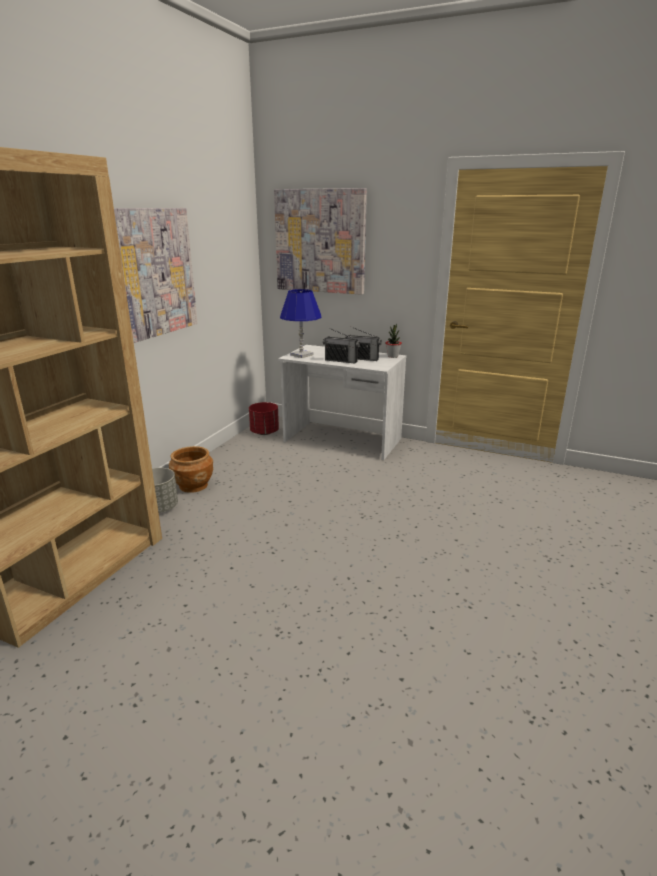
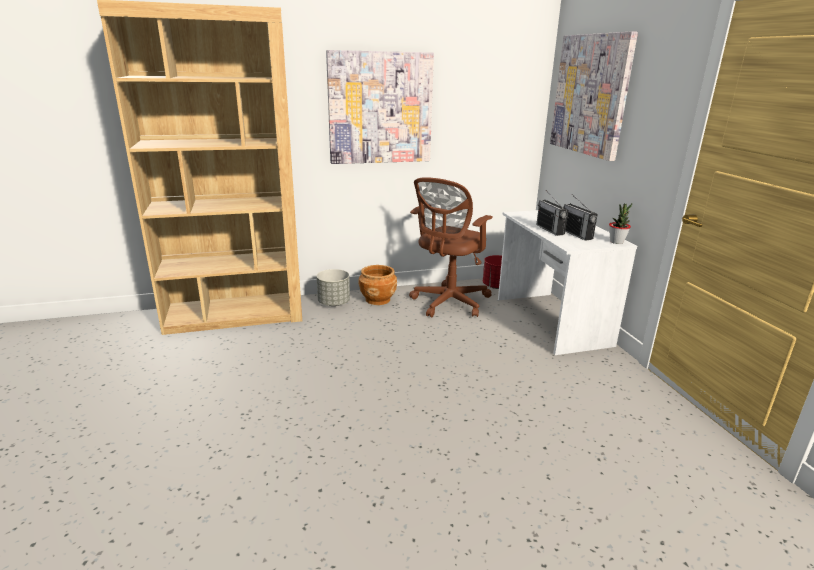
camera: 50 degrees right, 0 degrees up
blue table lamp [280,289,322,358] -> none
none -> brown office chair [409,177,493,317]

